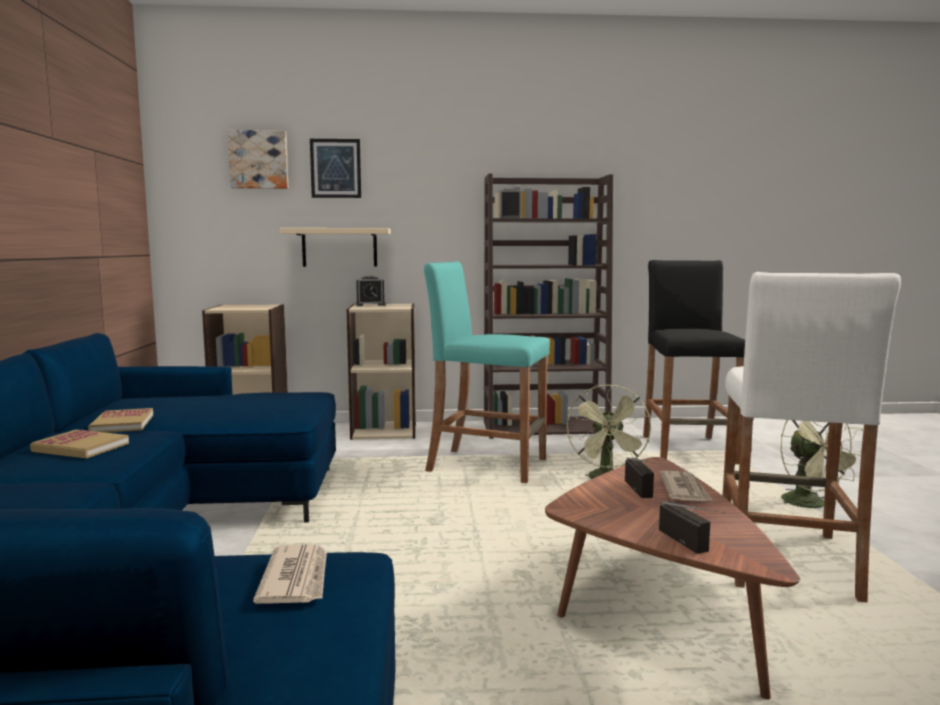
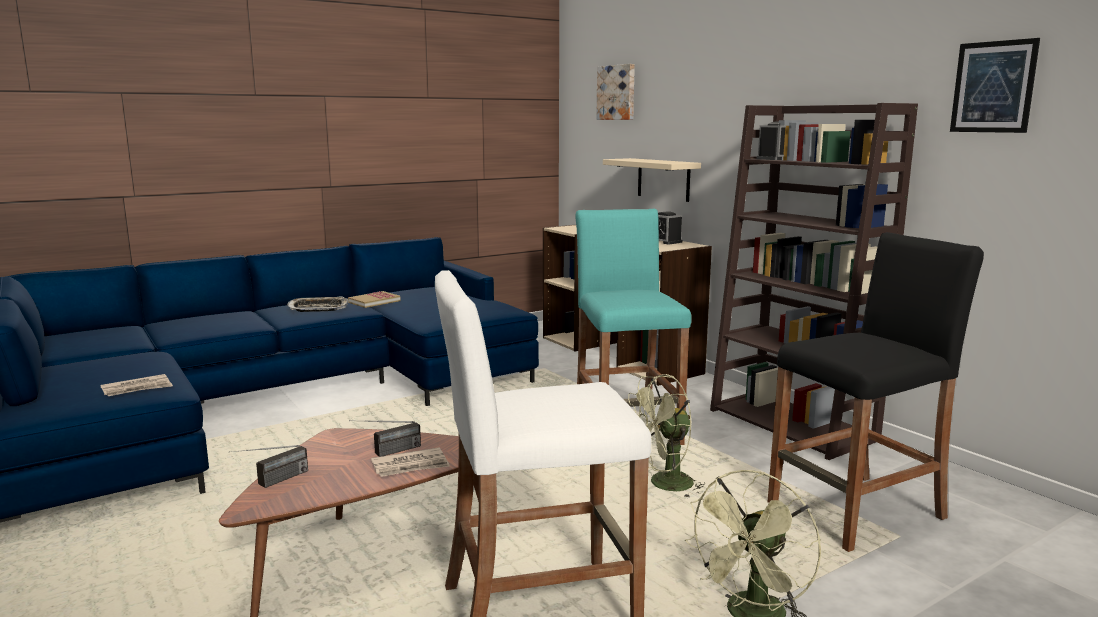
camera: 60 degrees right, 5 degrees up
book [30,430,129,458] -> tray [287,296,349,312]
picture [310,139,361,198] -> picture moved to [950,38,1040,133]

